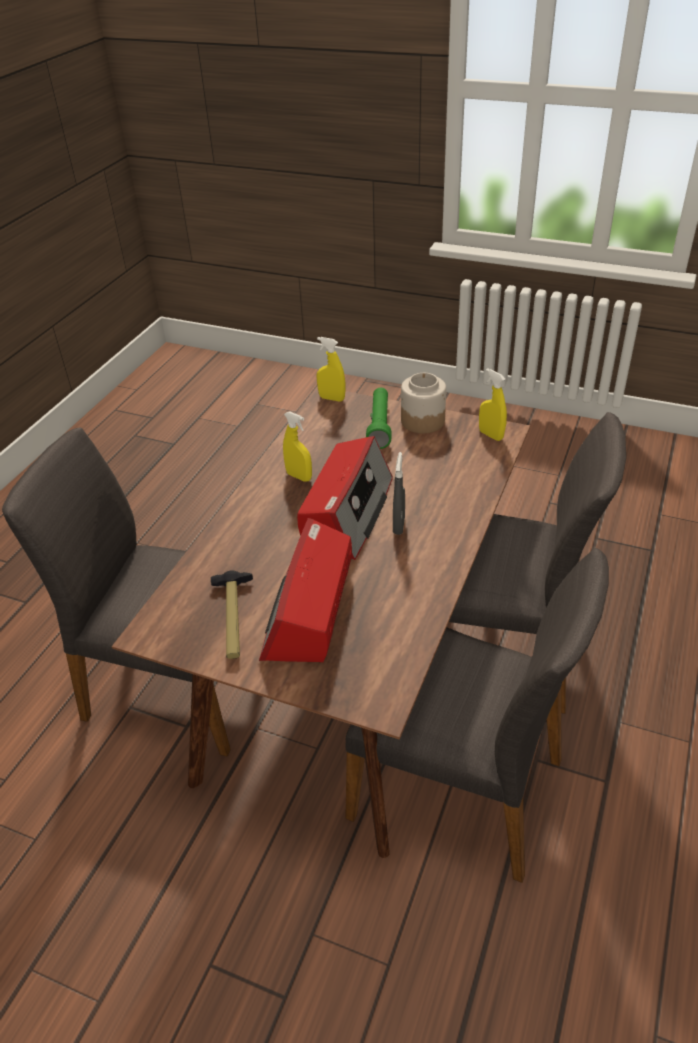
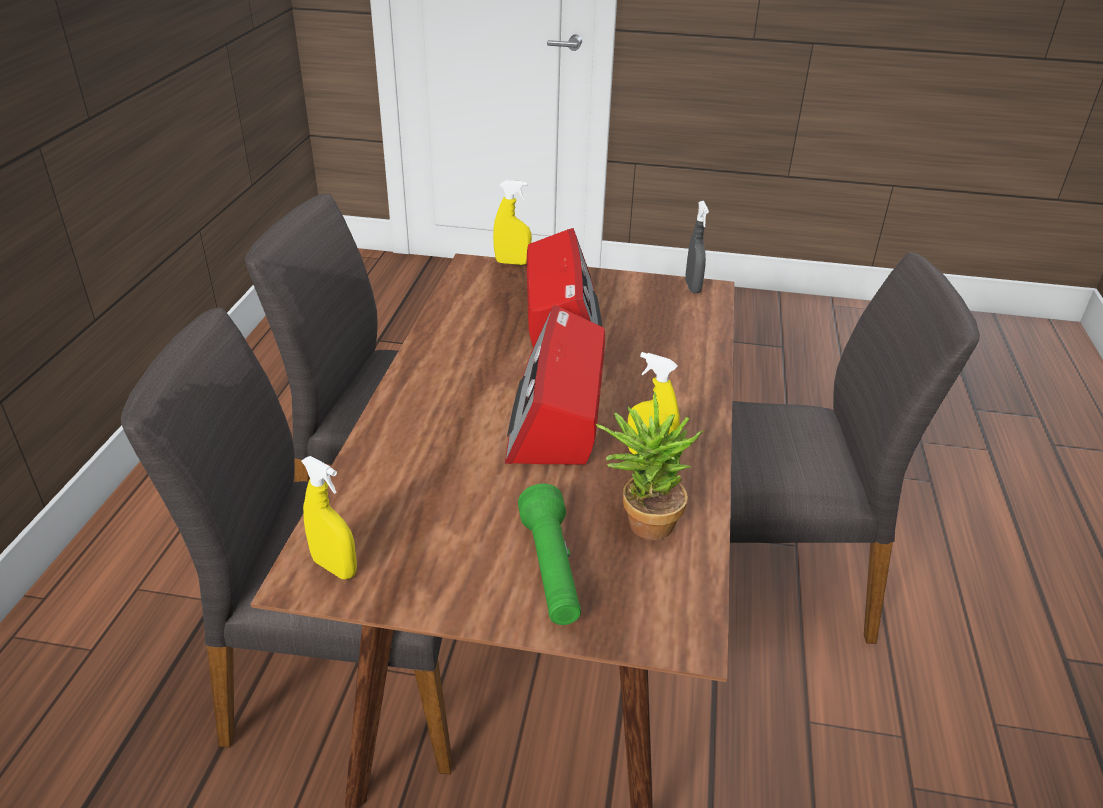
camera: 165 degrees right, 5 degrees down
hammer [211,570,253,659] -> none
yellow spray bottle [317,337,345,402] -> yellow spray bottle moved to [493,180,532,265]
grey spray bottle [393,452,405,535] -> grey spray bottle moved to [685,201,709,293]
jar [401,373,446,433] -> none
none -> potted plant [596,392,703,540]

